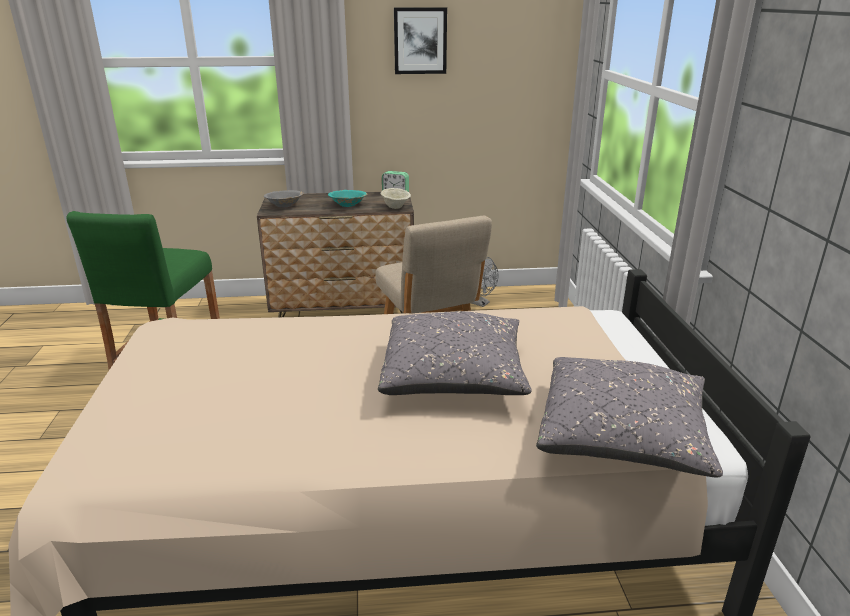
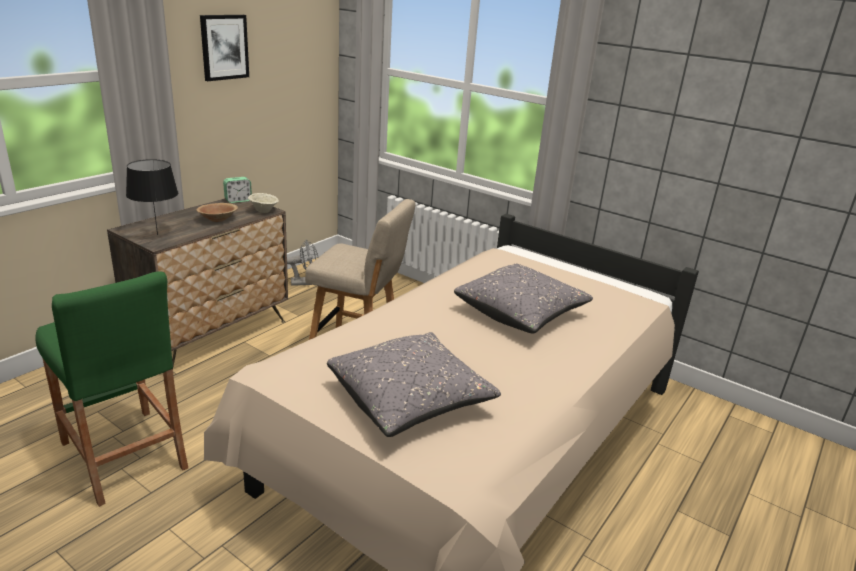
camera: 50 degrees left, 0 degrees up
grey bowl [264,190,303,208] -> black table lamp [126,159,178,235]
turquoise bowl [328,190,367,207] -> brown bowl [196,203,238,222]
grey pillow [536,357,723,477] -> grey pillow moved to [327,332,501,437]

